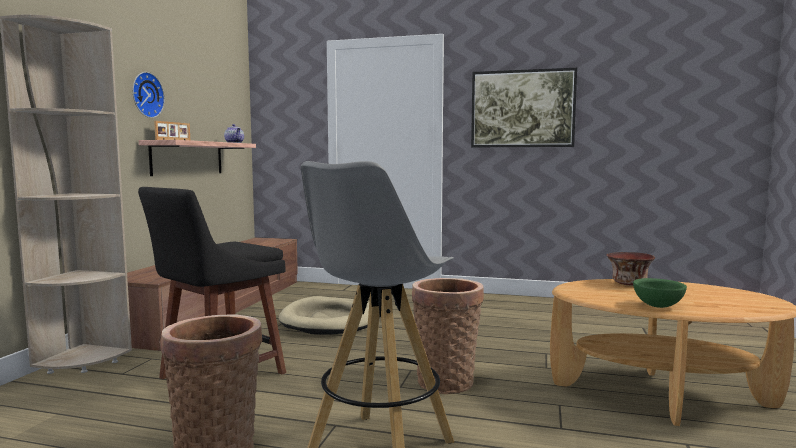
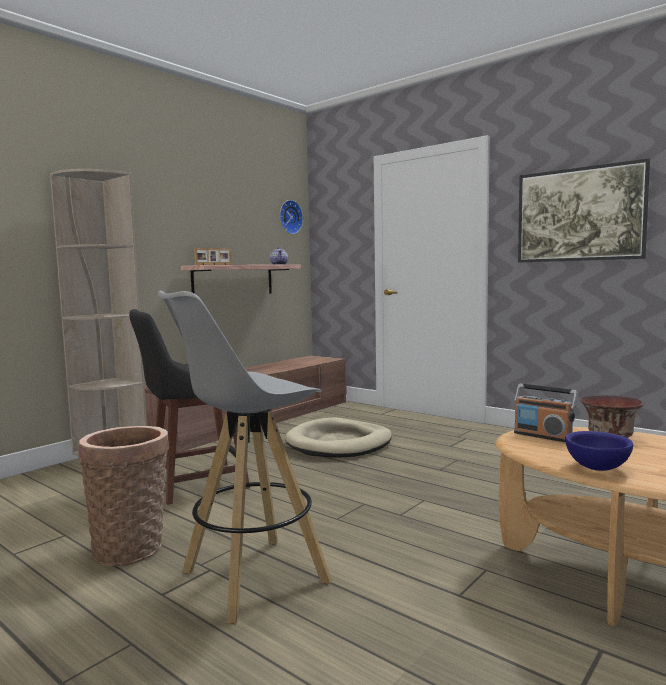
camera: 25 degrees right, 0 degrees up
wall clock [132,72,165,118] -> wall clock moved to [280,200,303,234]
basket [412,278,484,394] -> none
green bowl [633,278,687,308] -> blue bowl [565,431,633,471]
none -> radio [514,384,578,443]

